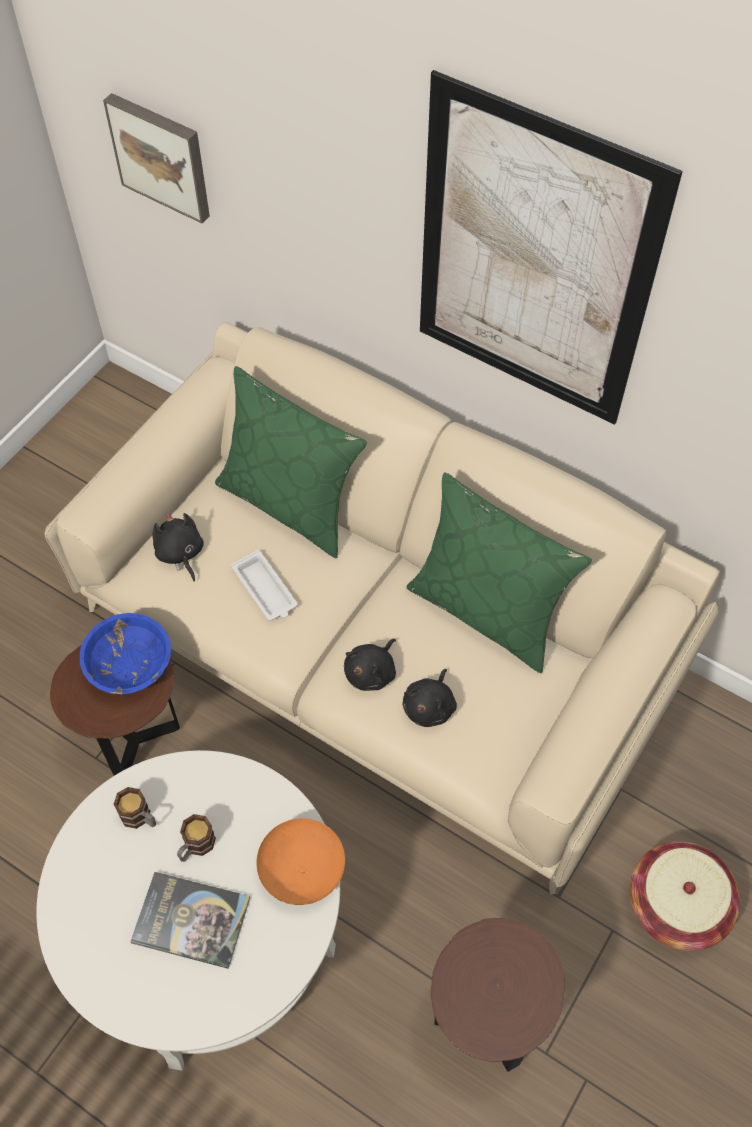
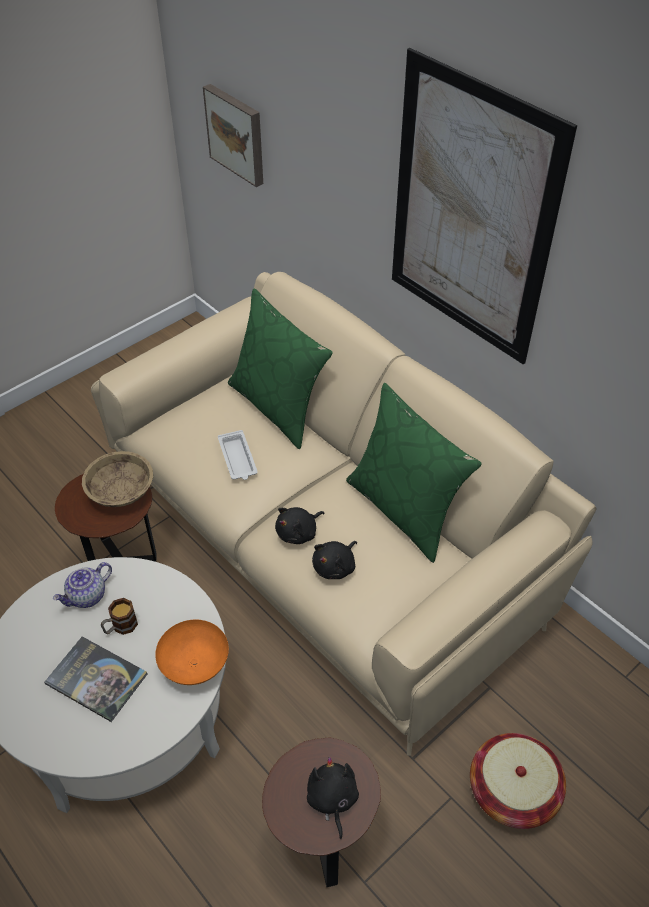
camera: 15 degrees right, 10 degrees down
blue bowl [80,613,171,695] -> beige bowl [82,451,153,507]
mug [113,787,156,829] -> teapot [53,562,112,608]
black plush toy [152,512,204,582] -> black plush toy moved to [307,757,359,839]

